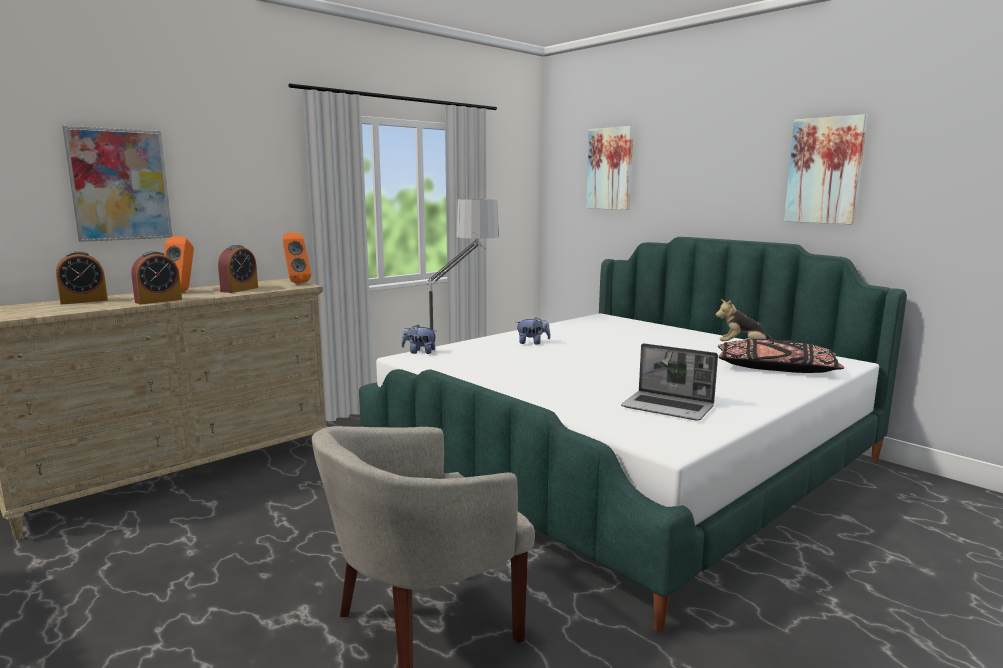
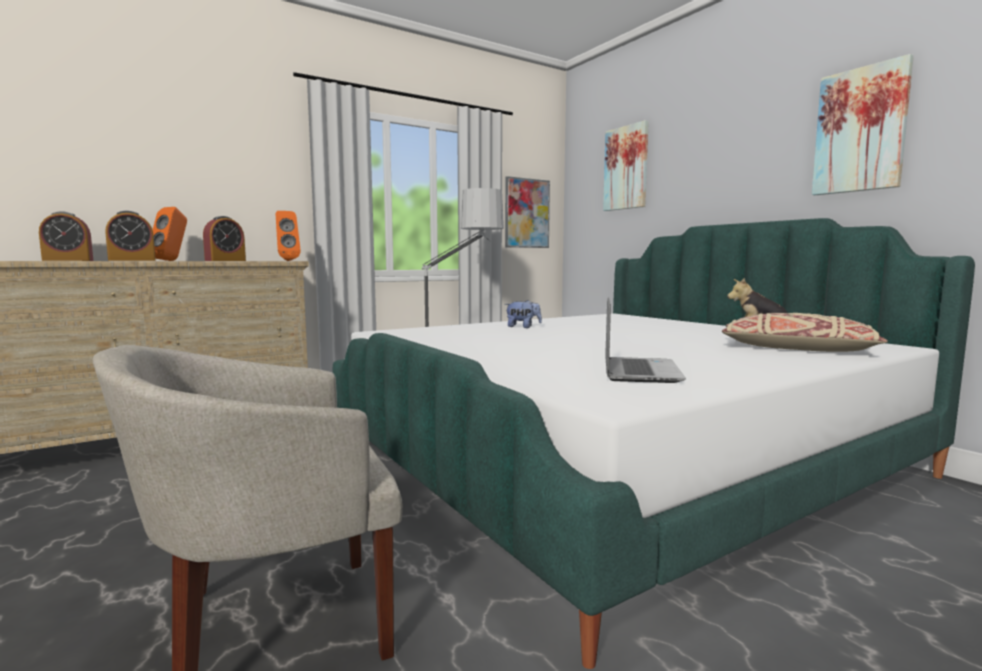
camera: 10 degrees right, 5 degrees down
picture [63,126,173,242] -> picture moved to [505,176,550,248]
plush toy [401,325,436,354] -> none
laptop [621,343,718,421] -> laptop turned 120 degrees counterclockwise [605,297,686,383]
black pillow [718,339,844,373] -> beige pillow [722,313,888,352]

